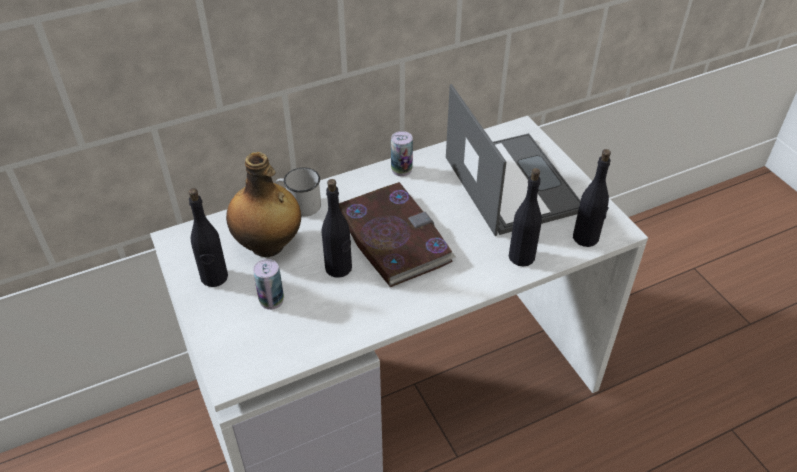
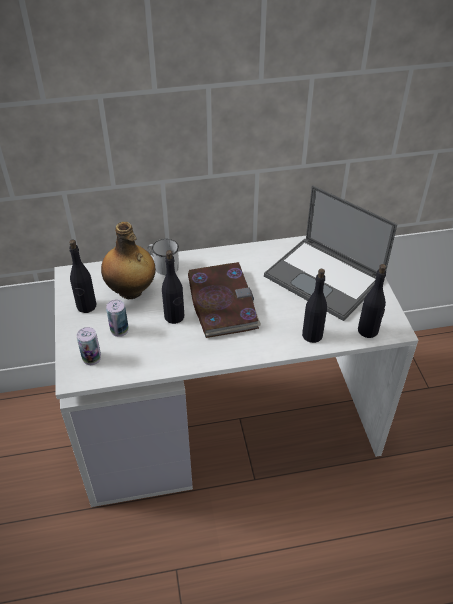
camera: 15 degrees right, 0 degrees up
can [391,131,413,177] -> can moved to [77,327,101,365]
laptop [446,84,580,236] -> laptop turned 135 degrees clockwise [264,185,398,321]

